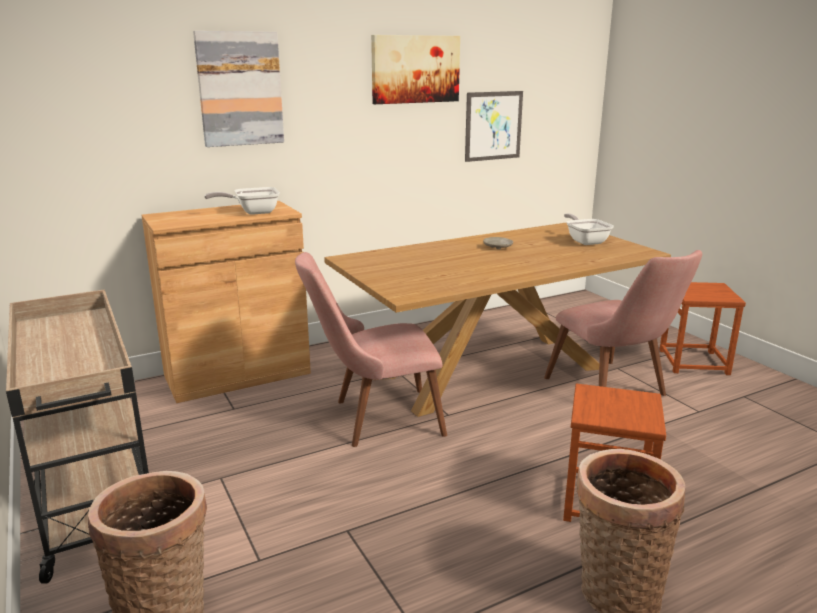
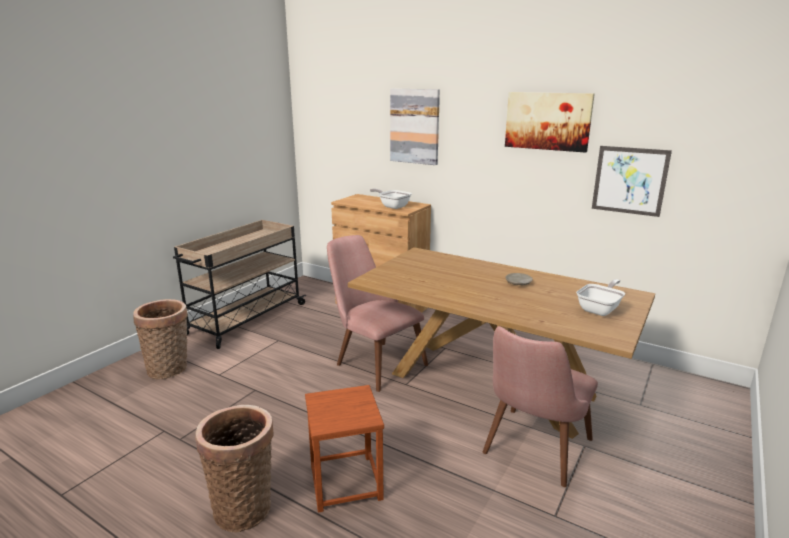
camera: 60 degrees right, 0 degrees up
brown stool [659,282,746,375] -> none

